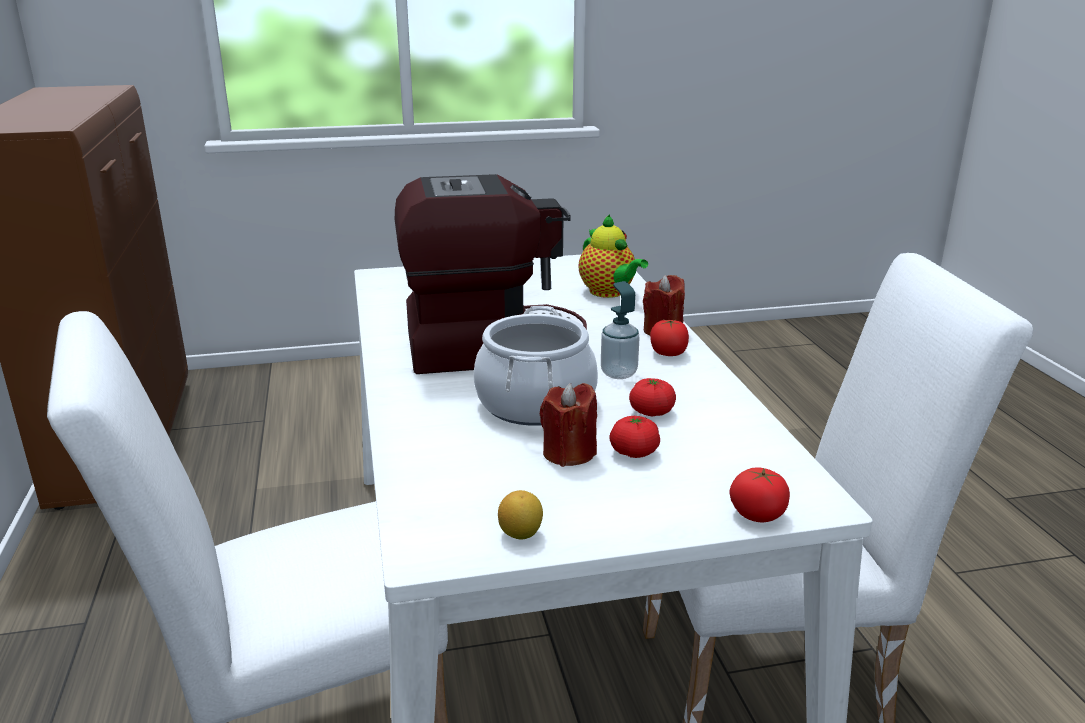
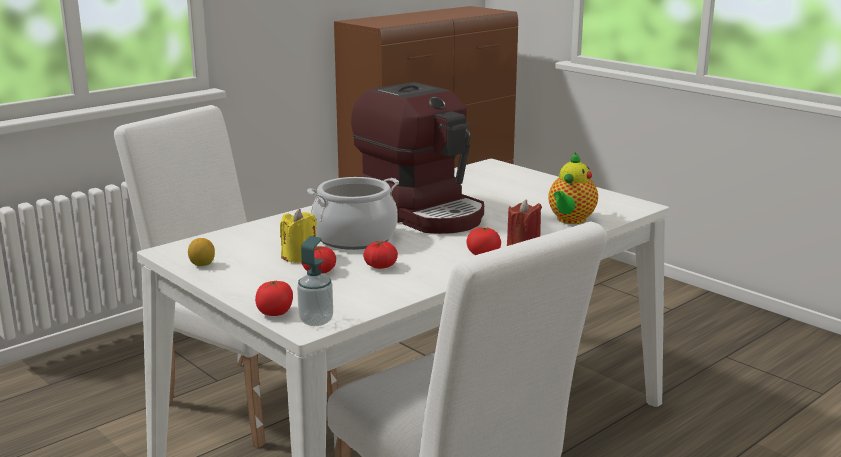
camera: 60 degrees right, 5 degrees down
red candle [540,383,597,467] -> yellow candle [280,209,317,263]
soap dispenser [601,281,640,379] -> soap dispenser moved to [297,236,333,326]

